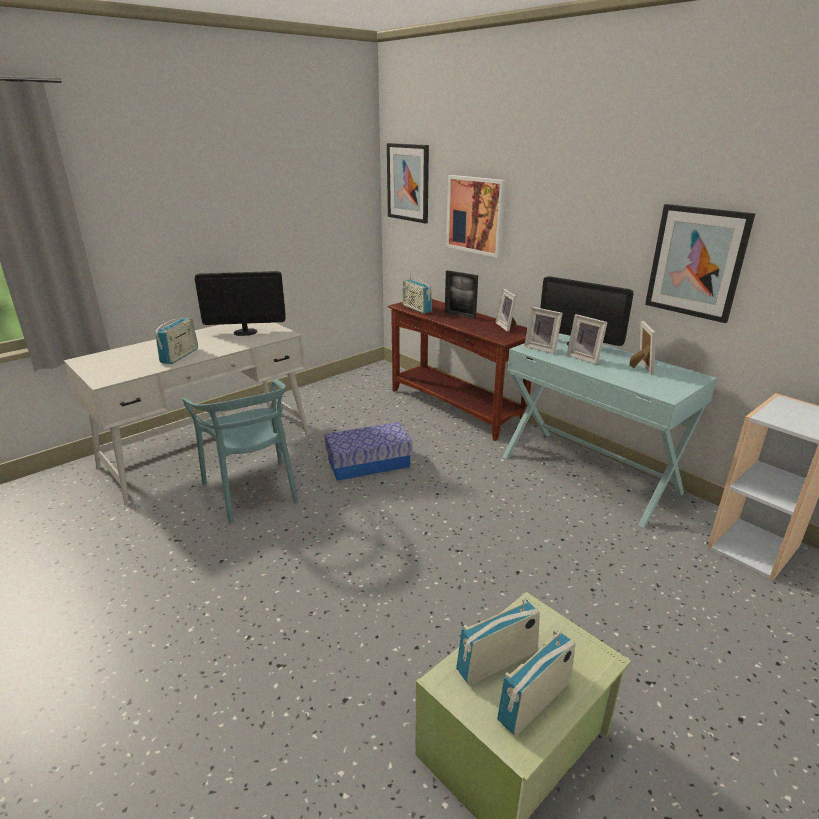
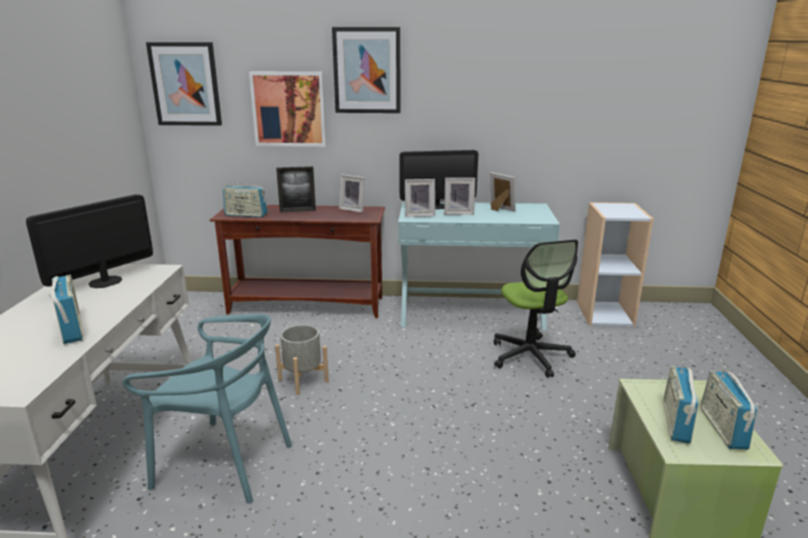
camera: 45 degrees left, 5 degrees down
storage box [325,422,412,481] -> grey planter [275,325,329,395]
picture [645,204,755,323] -> picture moved to [332,27,400,113]
none -> office chair [494,239,578,378]

